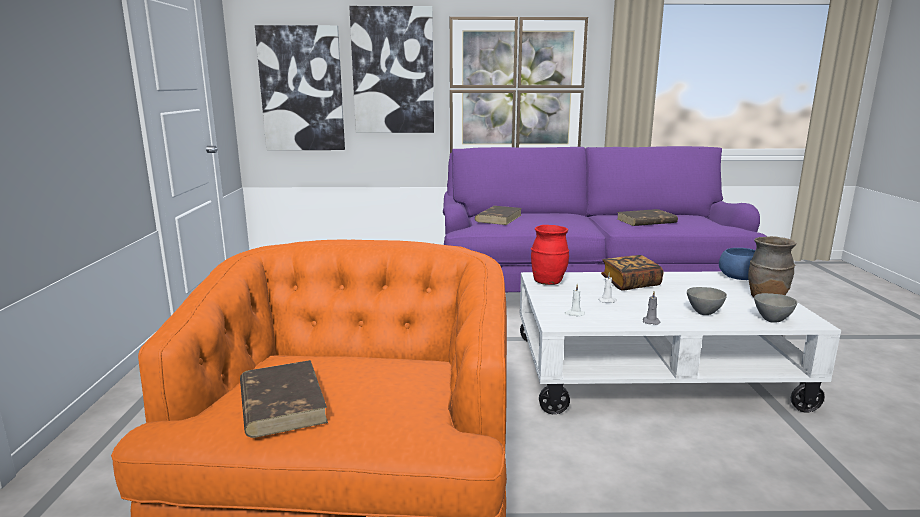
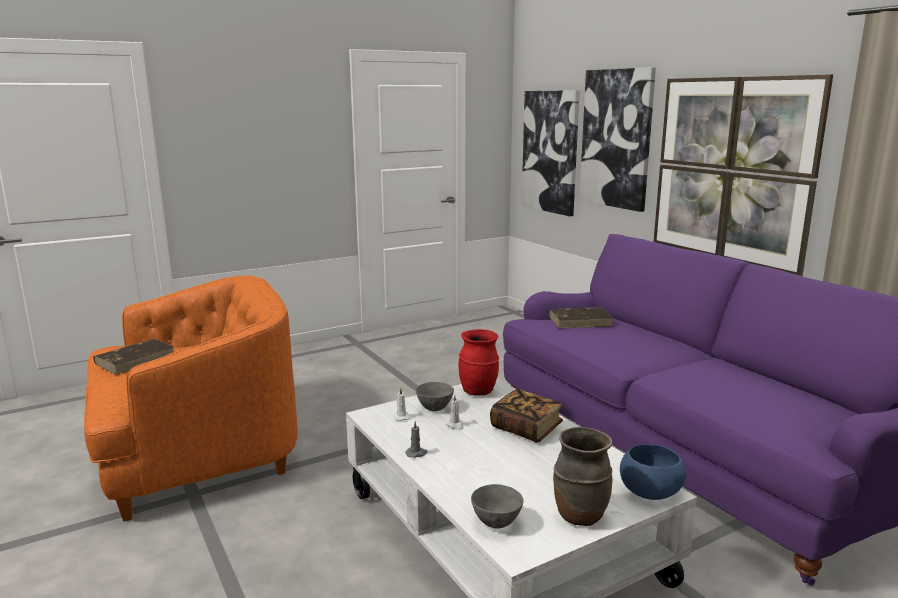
camera: 60 degrees right, 0 degrees up
brown book [617,209,678,226] -> none
grey bowl [687,287,727,315] -> grey bowl moved to [416,382,454,411]

